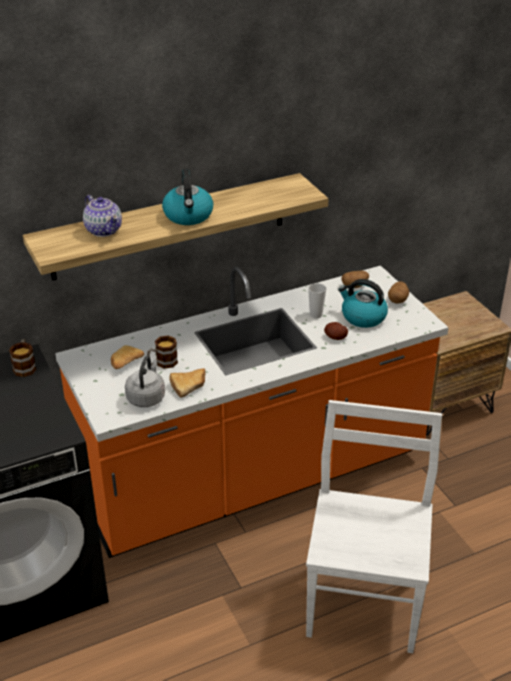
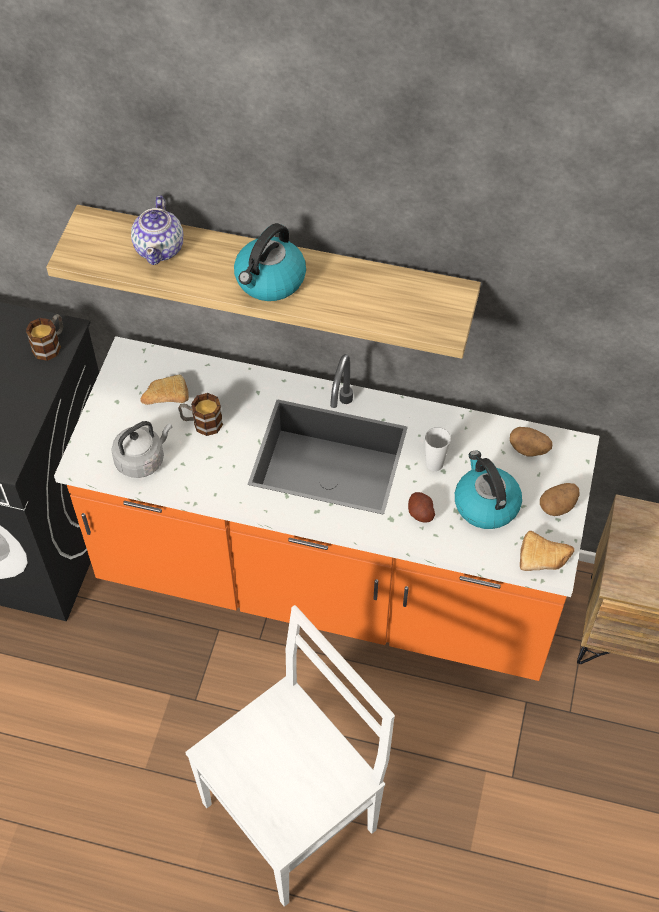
camera: 40 degrees right, 20 degrees up
bread [169,368,205,398] -> bread moved to [520,531,575,571]

